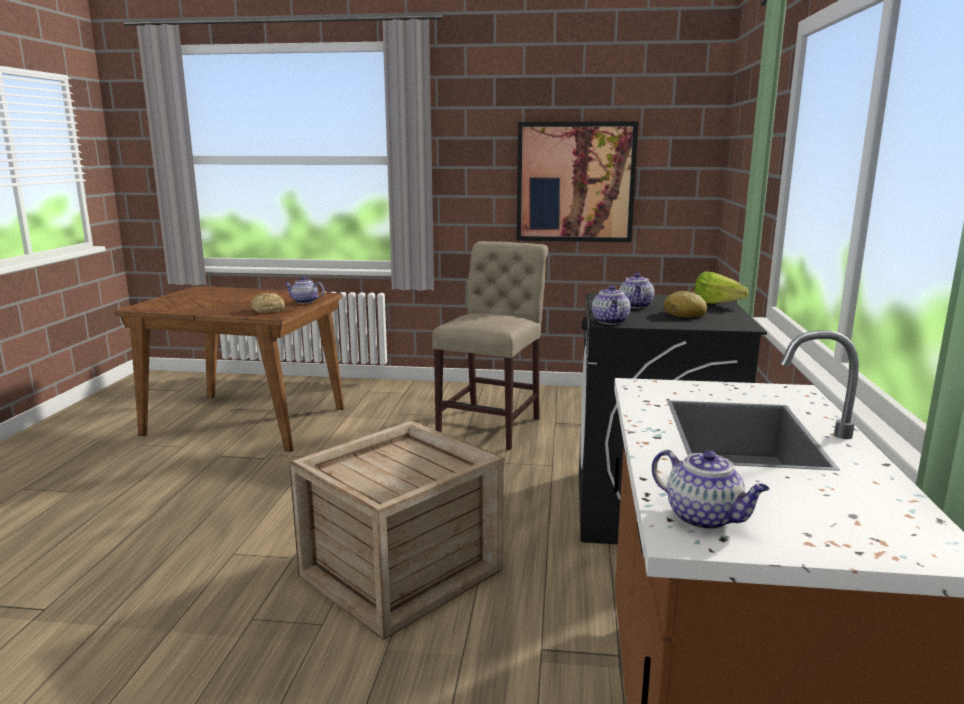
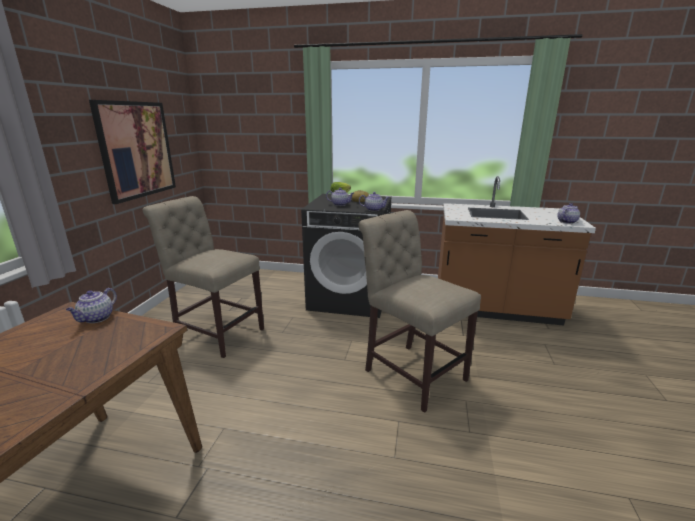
camera: 85 degrees left, 5 degrees up
bread [251,293,285,313] -> none
crate [289,420,503,640] -> beige chair [358,210,481,413]

